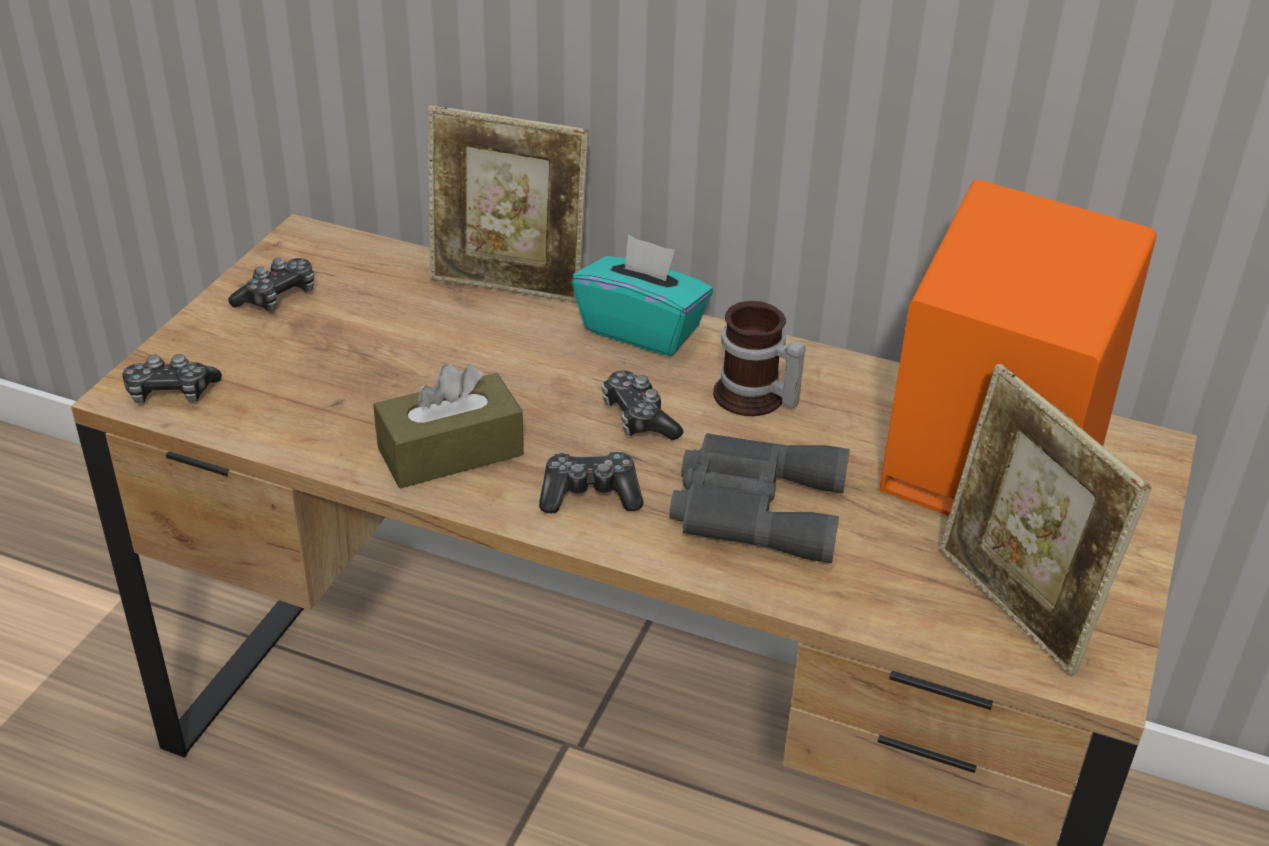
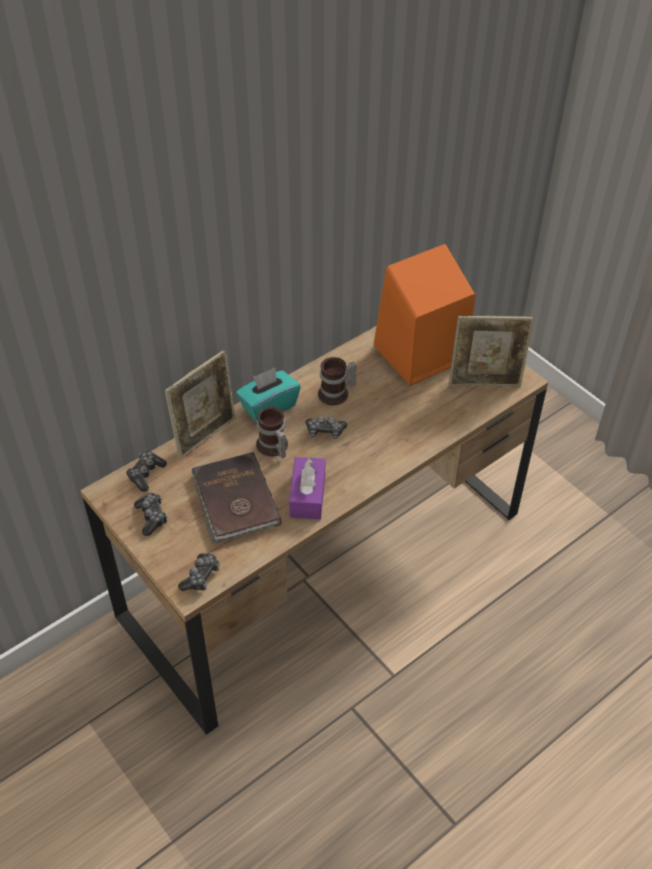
camera: 60 degrees left, 10 degrees up
brown tissue box [373,364,524,488] -> purple tissue box [289,457,325,519]
game controller [539,451,643,514] -> game controller moved to [126,451,167,492]
grey binoculars [669,433,850,563] -> none
none -> brown book [191,452,282,543]
none -> mug [256,406,288,458]

